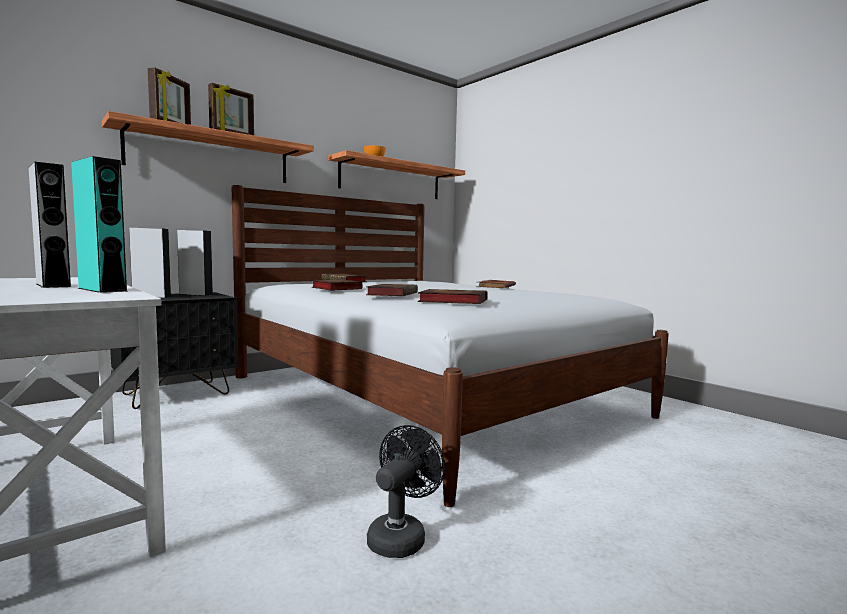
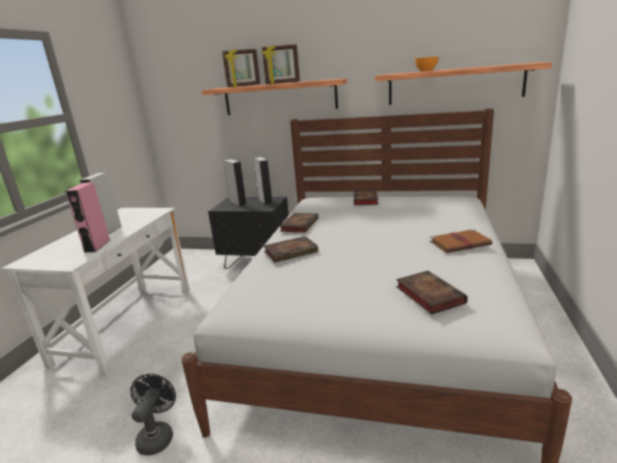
camera: 55 degrees right, 15 degrees up
turquoise speaker [71,156,127,293] -> pink speaker [65,182,110,253]
black fan [367,425,445,558] -> black fan turned 75 degrees counterclockwise [130,374,176,455]
book [418,289,487,304] -> book moved to [396,271,468,315]

